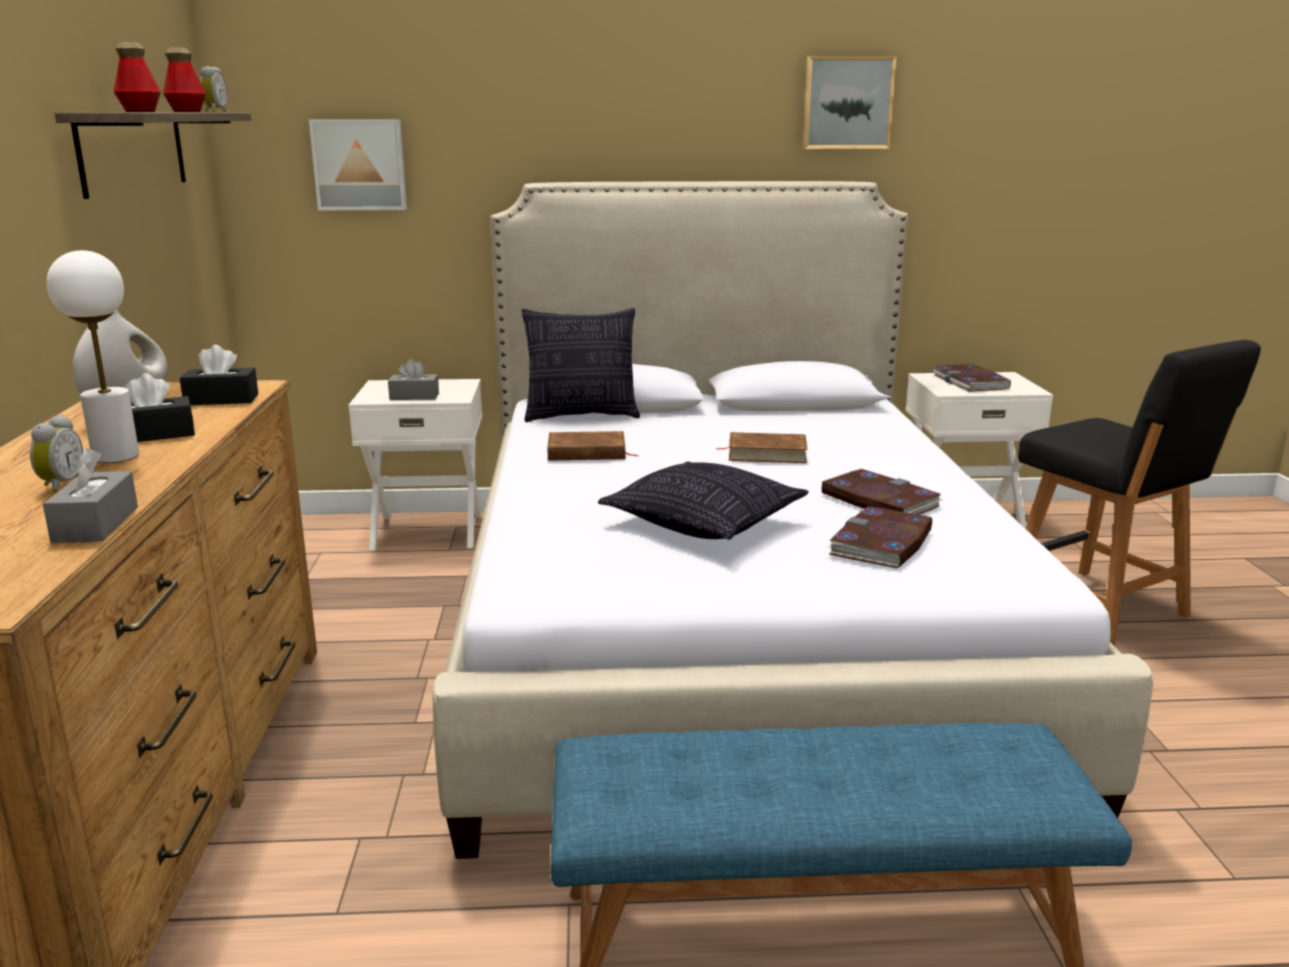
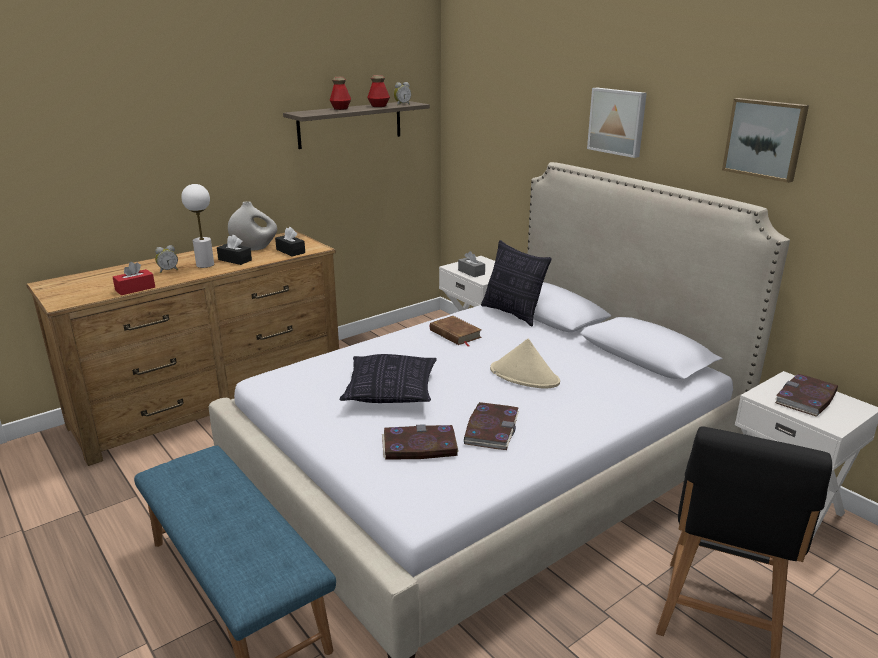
camera: 55 degrees right, 5 degrees up
grey tissue box [43,448,138,543] -> red tissue box [113,262,155,295]
picture [309,119,407,211] -> picture moved to [587,88,647,158]
brown book [717,432,808,463] -> beige hat [490,339,560,389]

